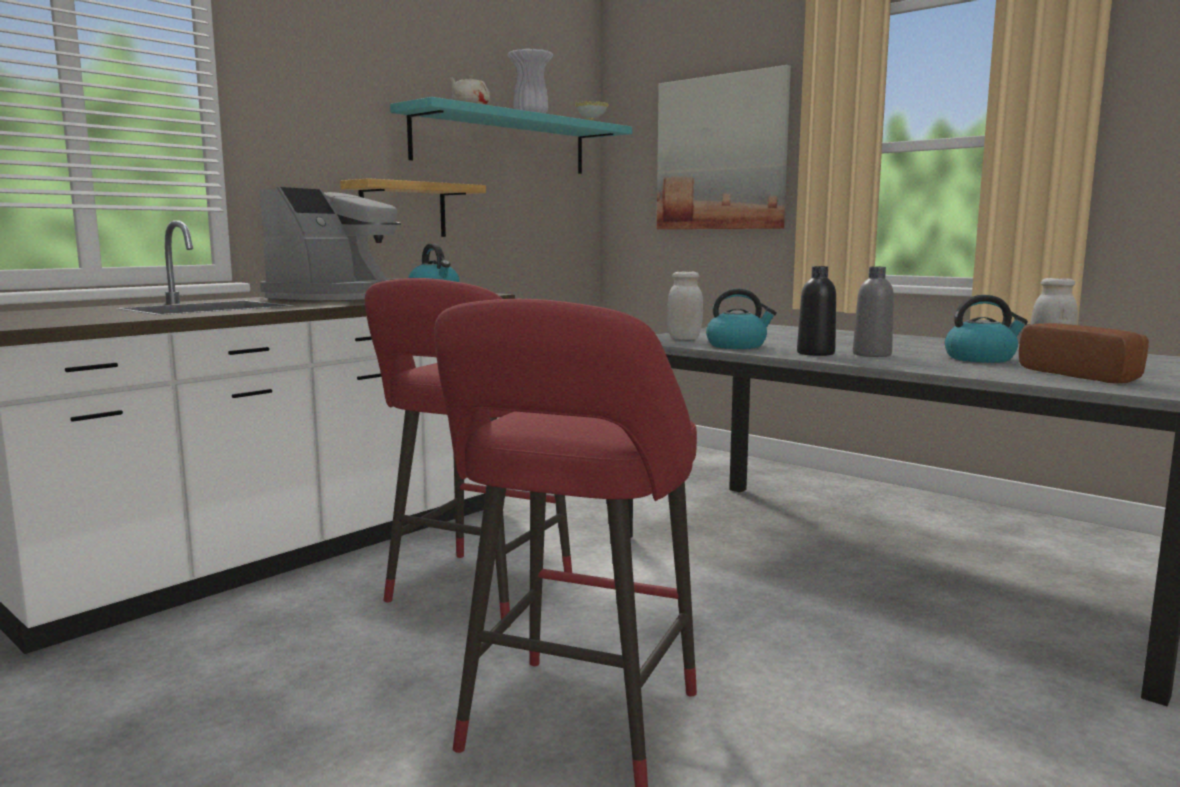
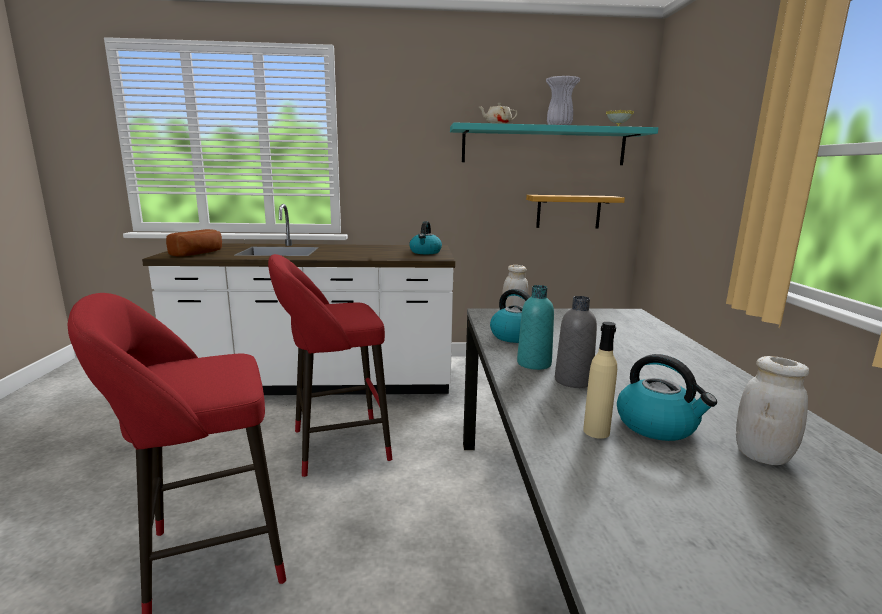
camera: 45 degrees right, 5 degrees up
coffee machine [260,187,401,300] -> none
shelf [340,178,486,237] -> shelf moved to [526,195,625,229]
picture [657,65,791,229] -> none
black bottle [797,266,836,356] -> turquoise bottle [517,285,554,370]
bread [1019,323,1149,384] -> bread moved to [166,229,222,257]
none -> beige bottle [583,322,617,439]

